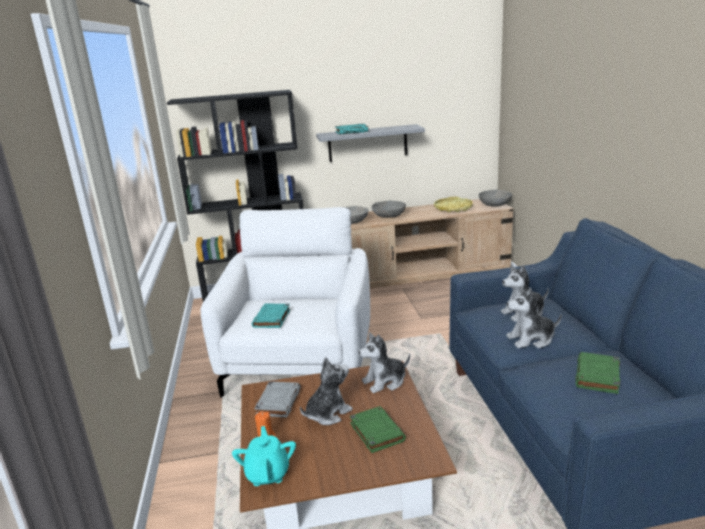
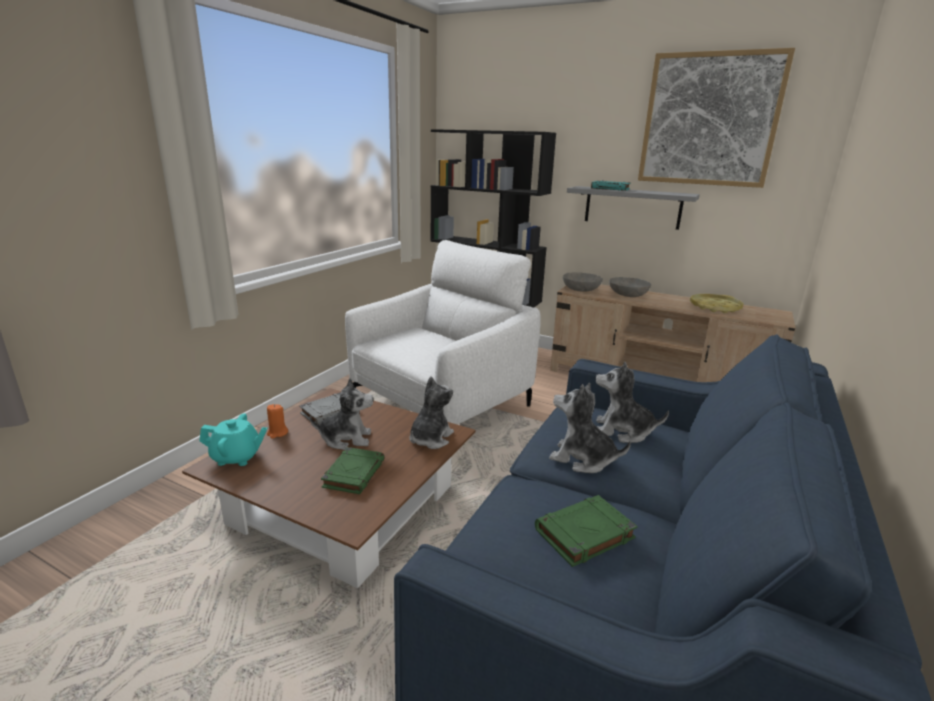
camera: 35 degrees right, 0 degrees up
turquoise teapot [232,426,296,486] -> turquoise teapot turned 60 degrees clockwise [199,413,268,466]
turquoise book [252,304,290,328] -> none
plush toy [359,332,410,393] -> plush toy turned 105 degrees clockwise [409,377,454,449]
grey bowl [479,190,512,207] -> none
none -> picture [638,48,795,188]

